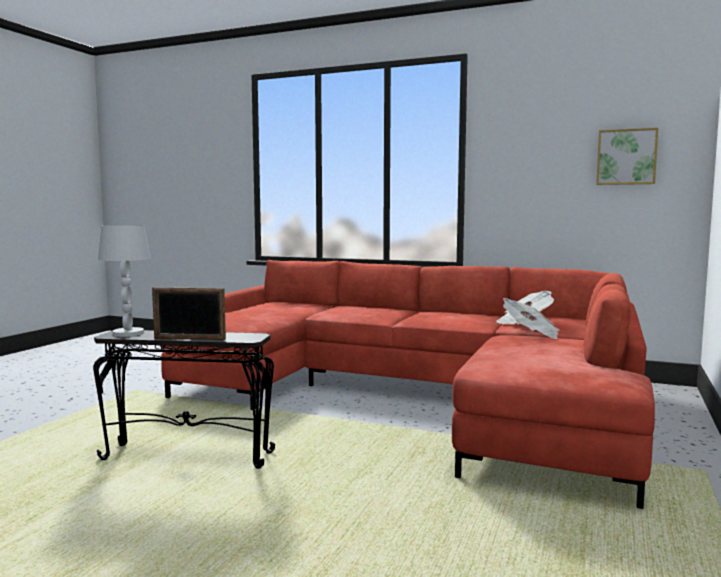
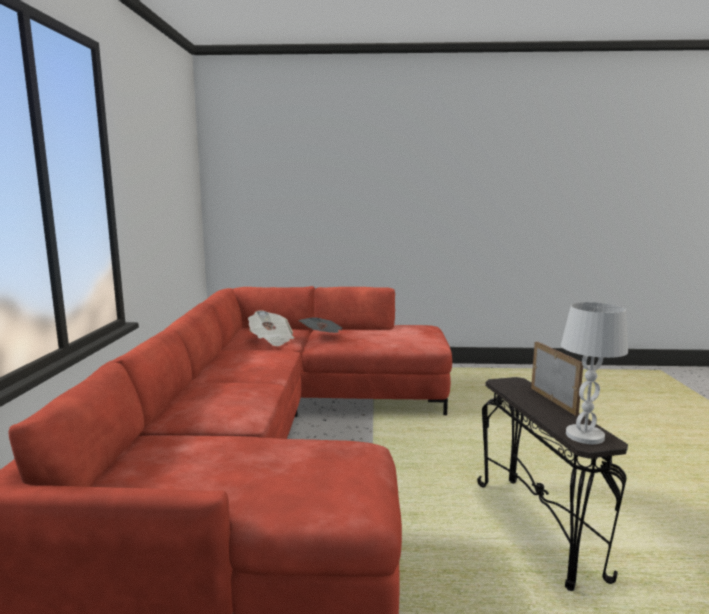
camera: 110 degrees left, 5 degrees up
picture [596,128,658,185] -> none

